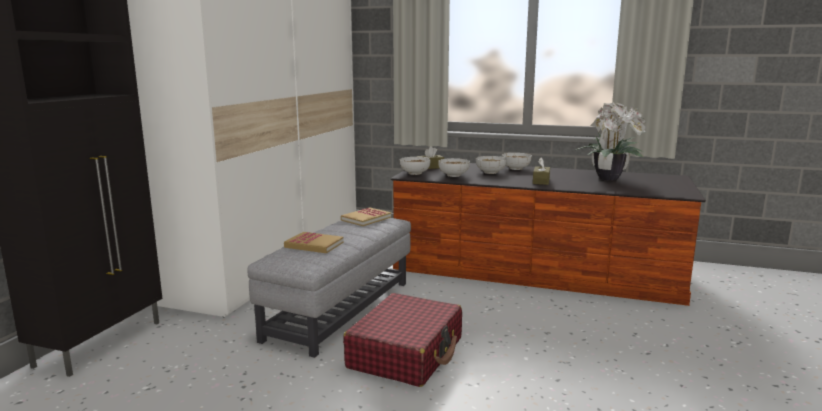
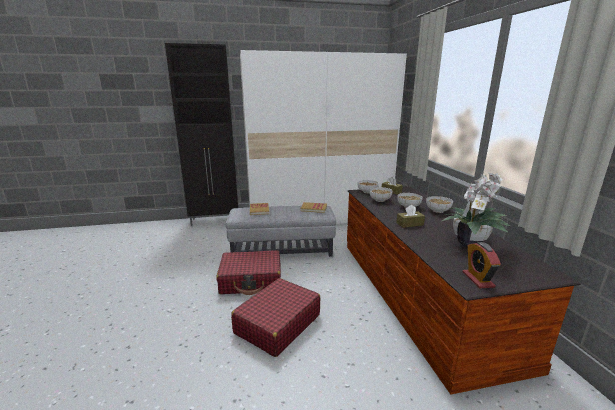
camera: 60 degrees right, 5 degrees up
none -> red suitcase [231,278,321,357]
none -> alarm clock [463,242,501,288]

